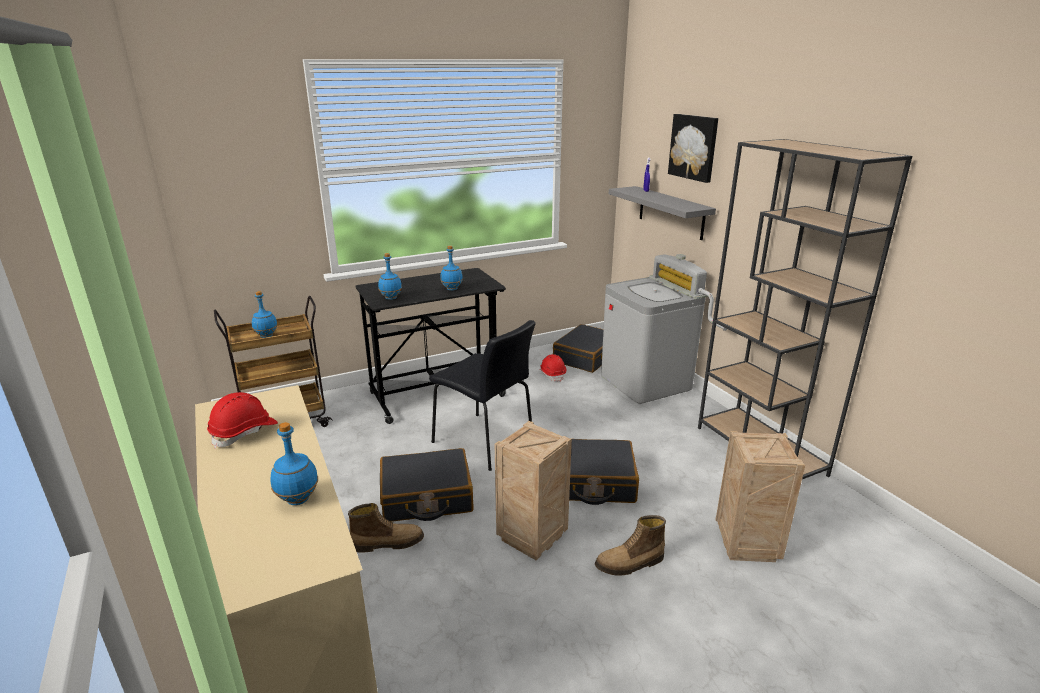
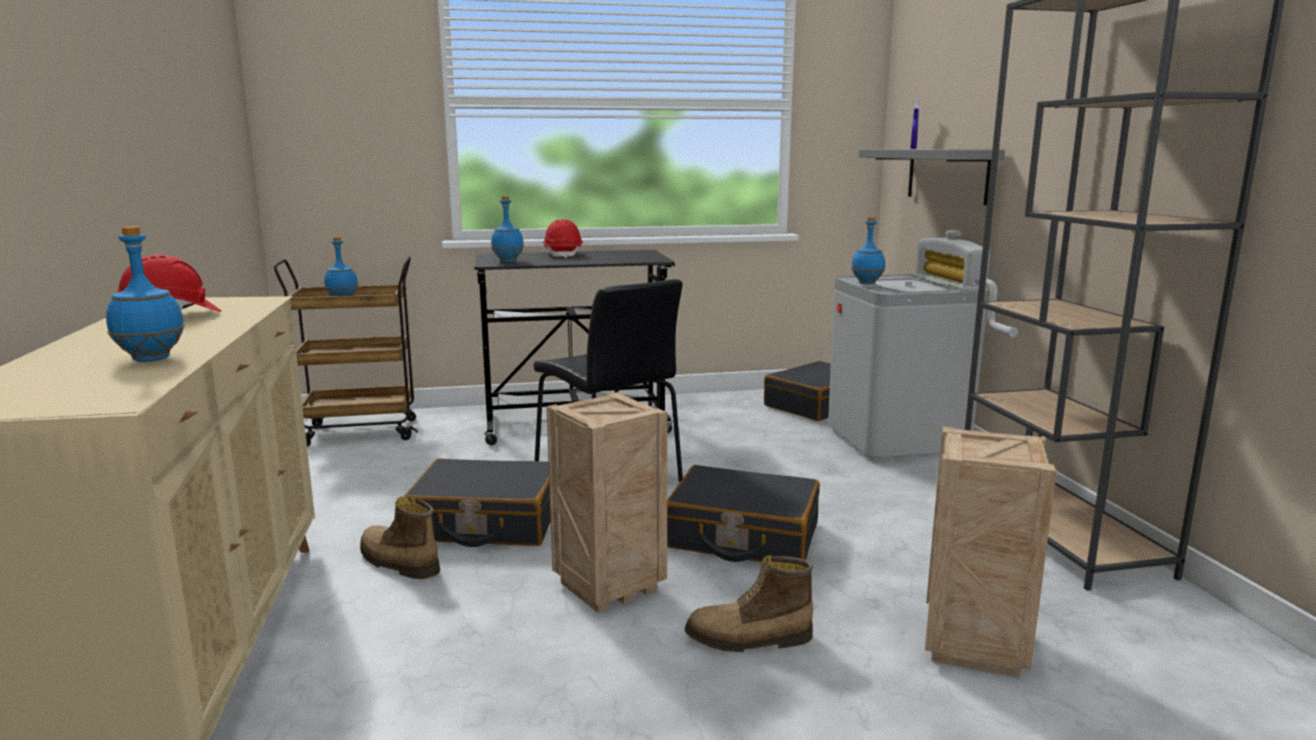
camera: 15 degrees right, 10 degrees down
boot [348,503,424,553] -> boot turned 150 degrees counterclockwise [360,496,440,579]
blue bottle [440,246,463,291] -> blue bottle moved to [851,217,885,285]
red hard hat [540,354,566,382] -> red hard hat moved to [543,219,583,258]
picture [668,114,718,183] -> none

